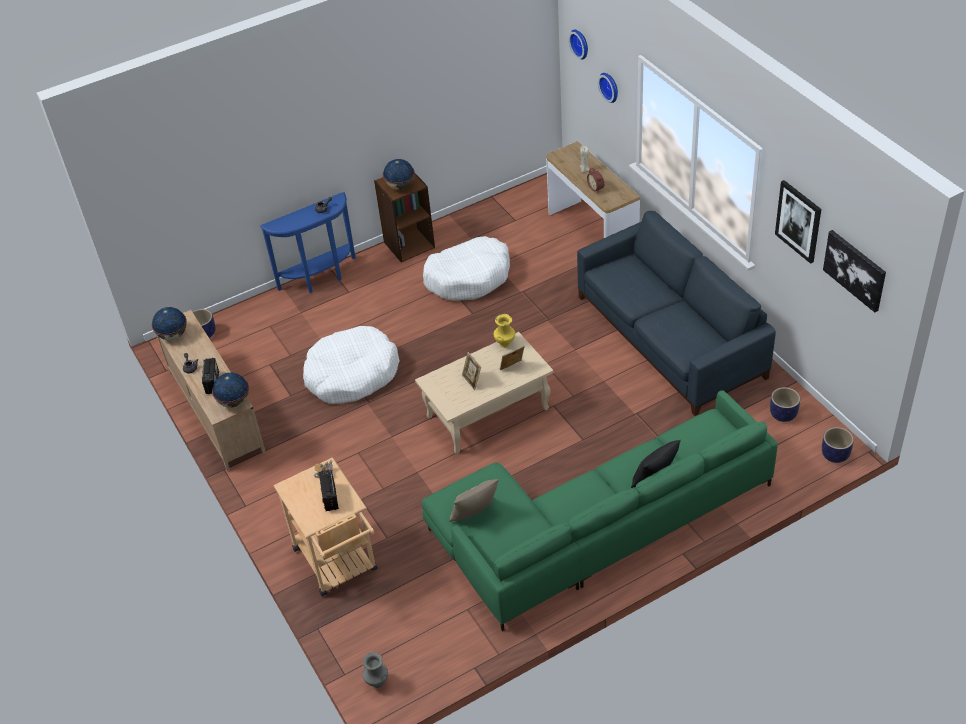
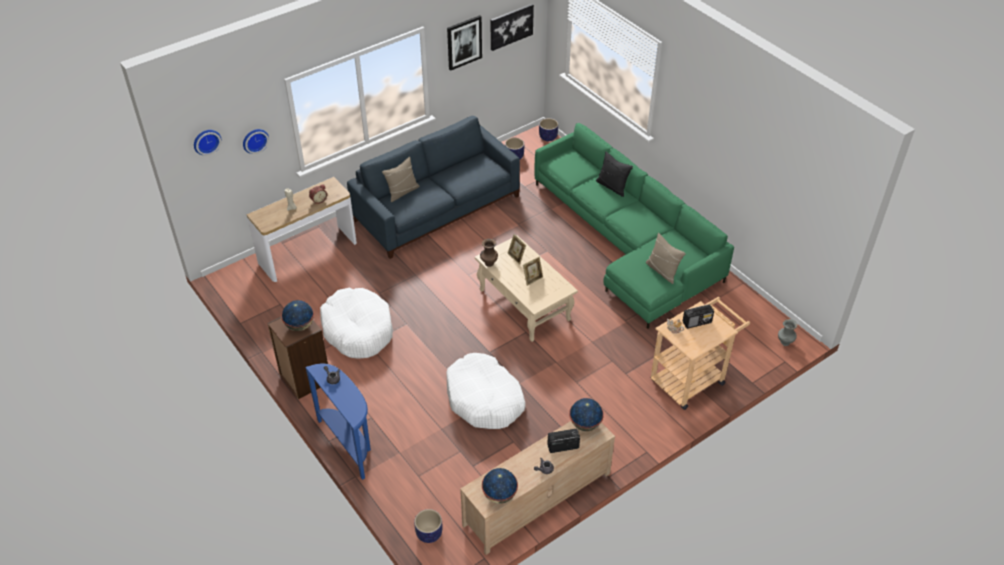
camera: 100 degrees left, 0 degrees up
yellow vase [494,314,515,348] -> brown vase [480,239,498,267]
none -> beige pillow [382,157,419,202]

